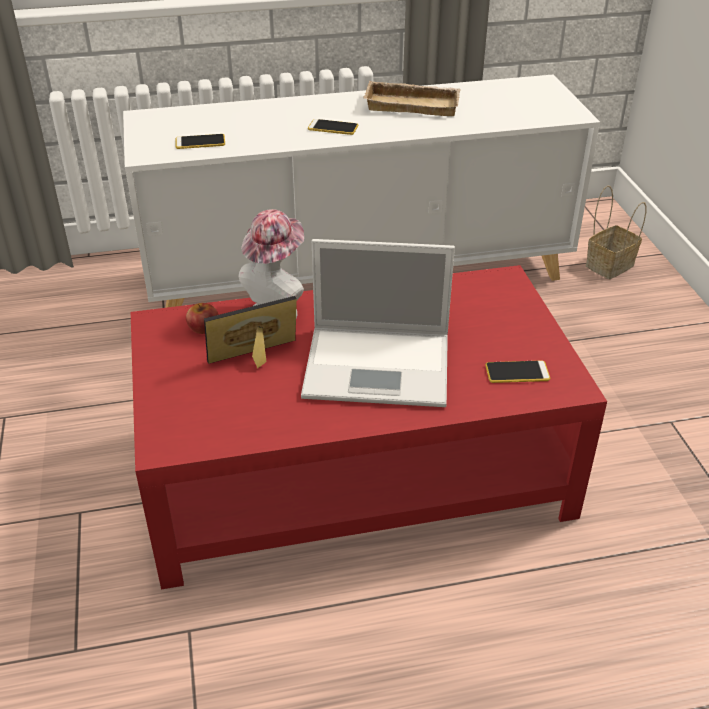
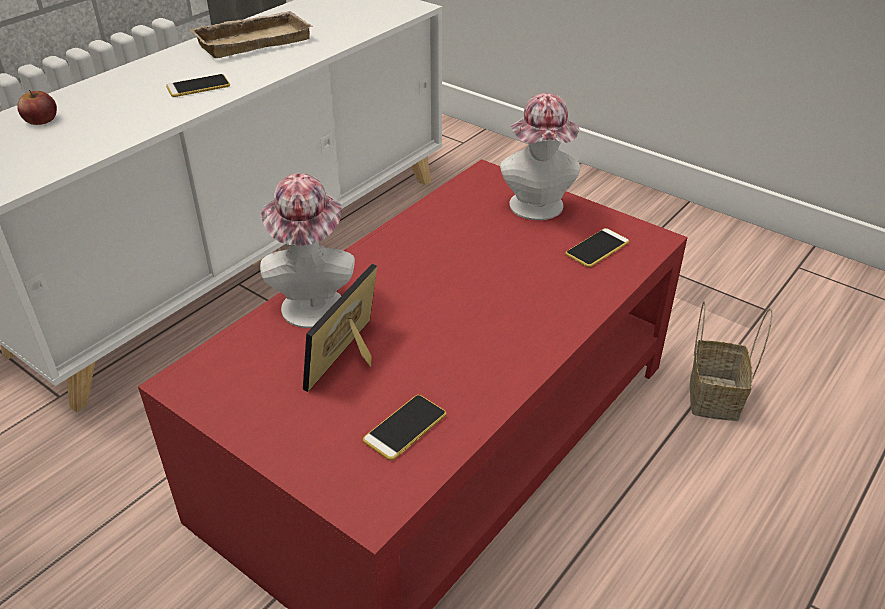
camera: 40 degrees left, 0 degrees up
phone [176,134,225,149] -> phone moved to [363,395,446,460]
apple [186,303,219,334] -> apple moved to [17,90,57,125]
laptop [301,239,455,407] -> none
basket [586,185,647,279] -> basket moved to [690,300,773,421]
none -> hat [500,93,580,220]

